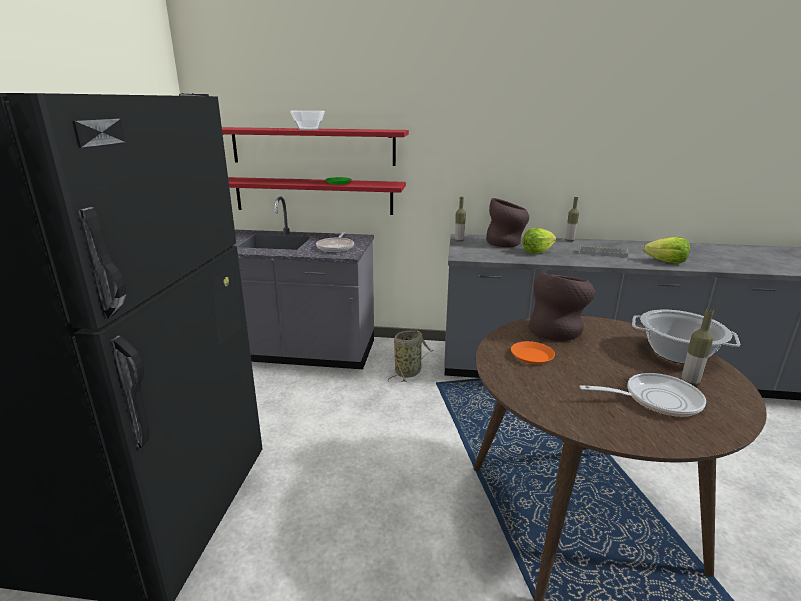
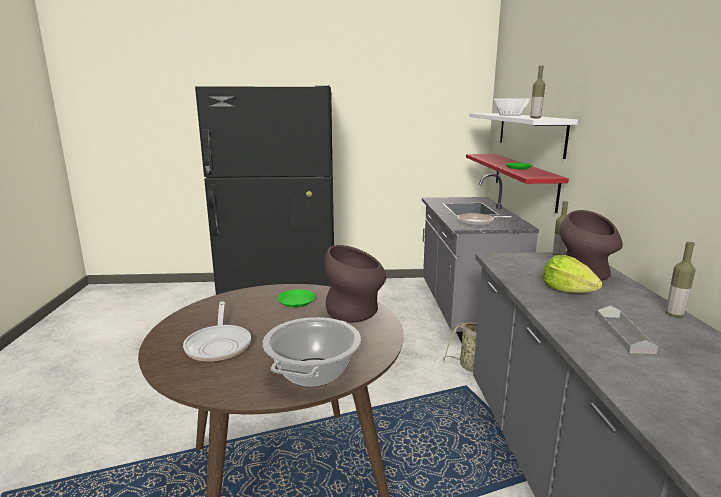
camera: 80 degrees right, 5 degrees down
red shelf [222,127,409,166] -> white shelf [469,113,578,159]
orange plate [511,341,555,364] -> green plate [277,290,315,307]
lettuce [643,237,690,263] -> none
bottle [681,309,714,385] -> bottle moved to [530,66,545,118]

